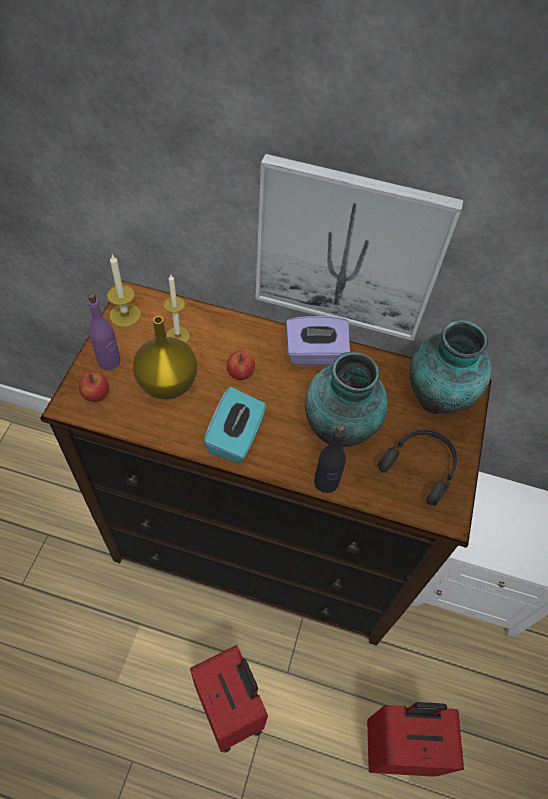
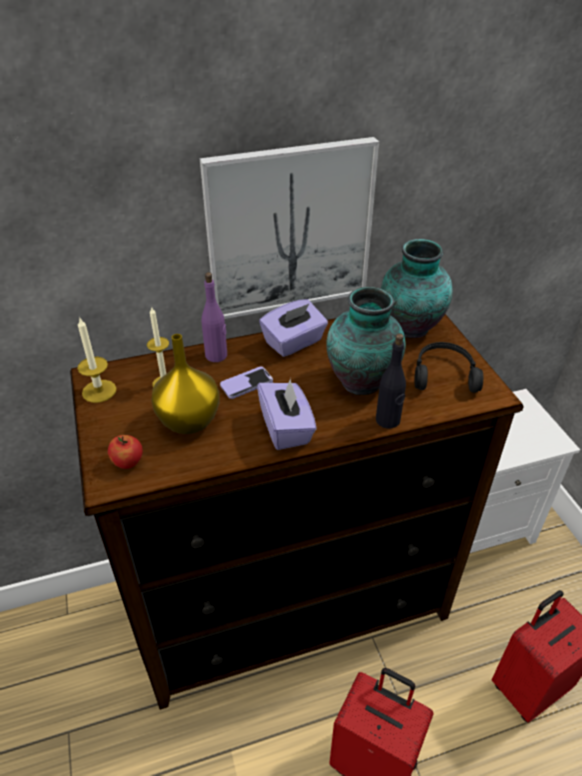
camera: 30 degrees left, 15 degrees down
purple bottle [88,292,121,370] -> purple bottle moved to [202,272,227,362]
turquoise tissue box [203,387,266,463] -> purple tissue box [257,378,317,450]
apple [227,350,255,380] -> phone [220,367,273,399]

